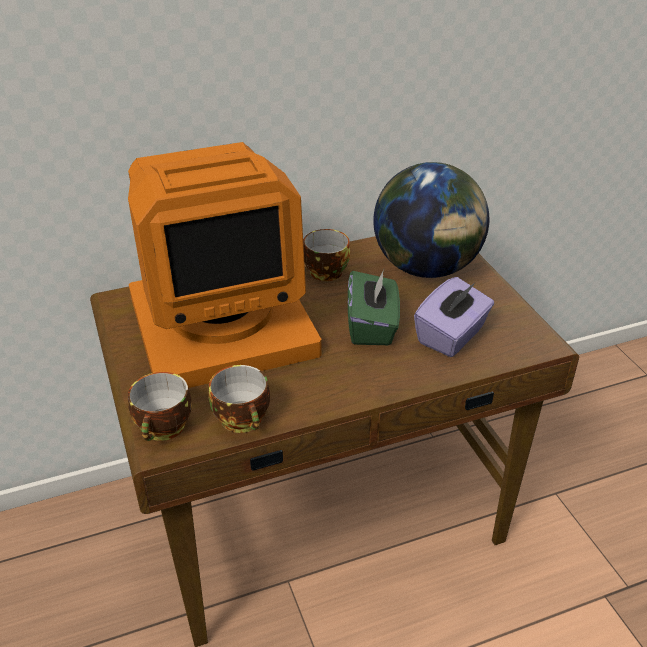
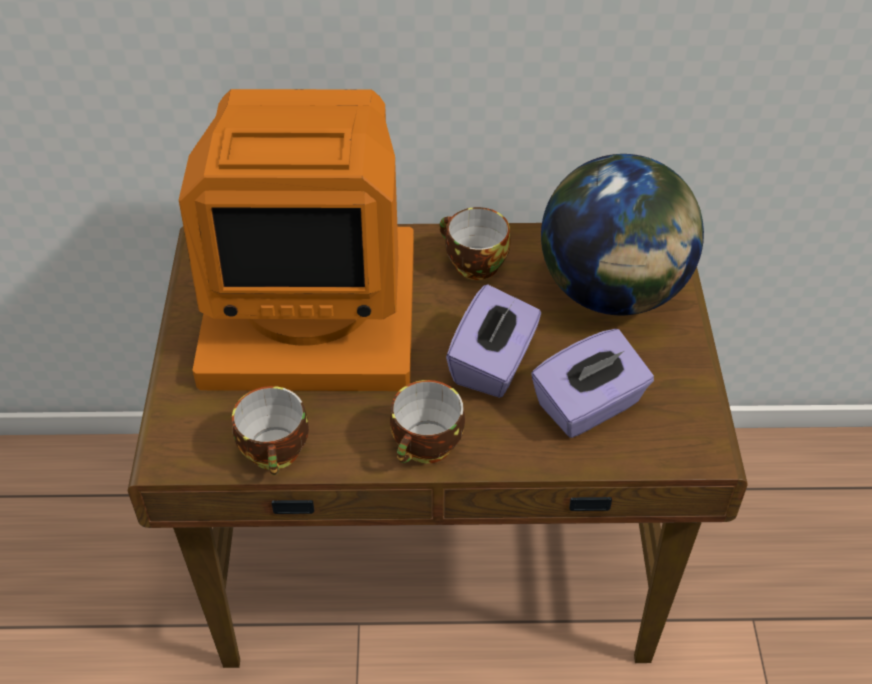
camera: 20 degrees right, 10 degrees up
cup [128,372,192,441] -> cup moved to [390,380,465,463]
green tissue box [348,269,400,345] -> purple tissue box [446,284,541,398]

